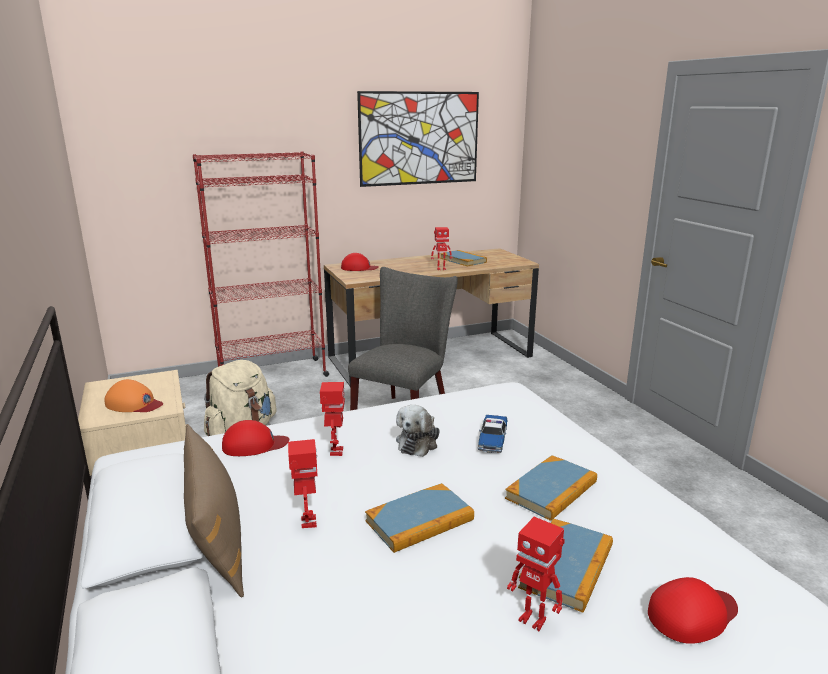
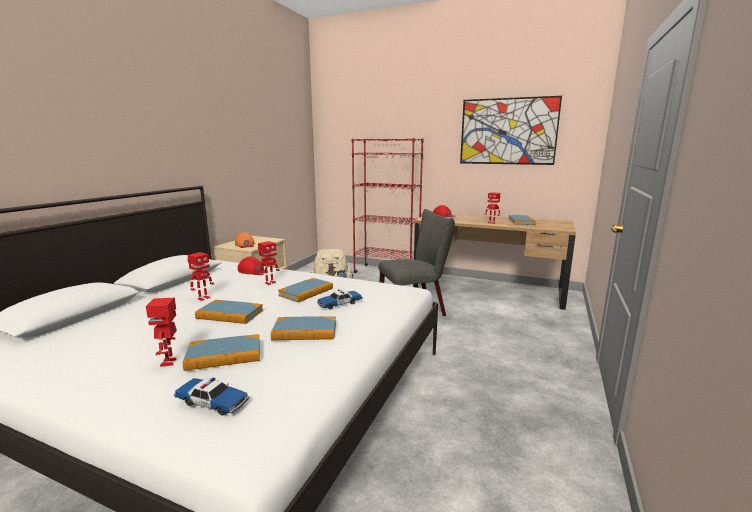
camera: 45 degrees right, 5 degrees down
brown pillow [184,424,244,597] -> none
plush toy [396,405,440,457] -> book [278,278,333,303]
red cap [648,577,738,644] -> toy car [174,378,249,416]

